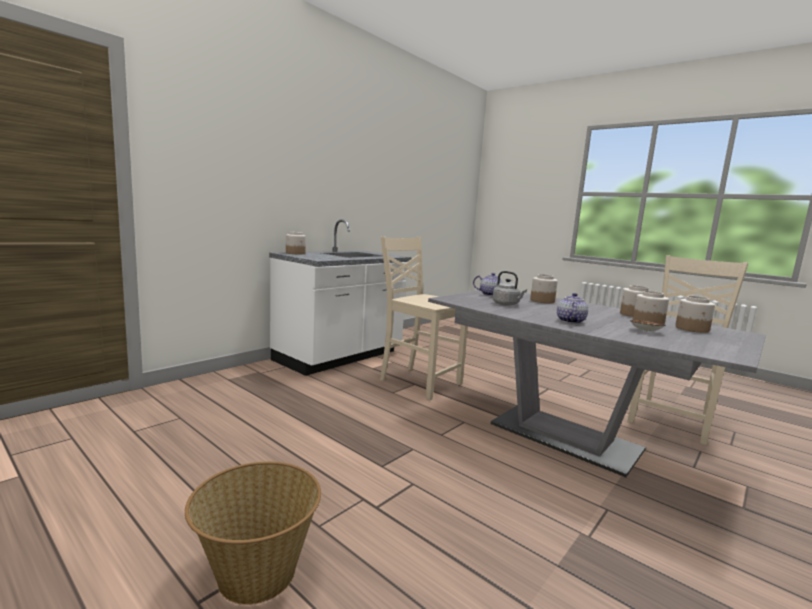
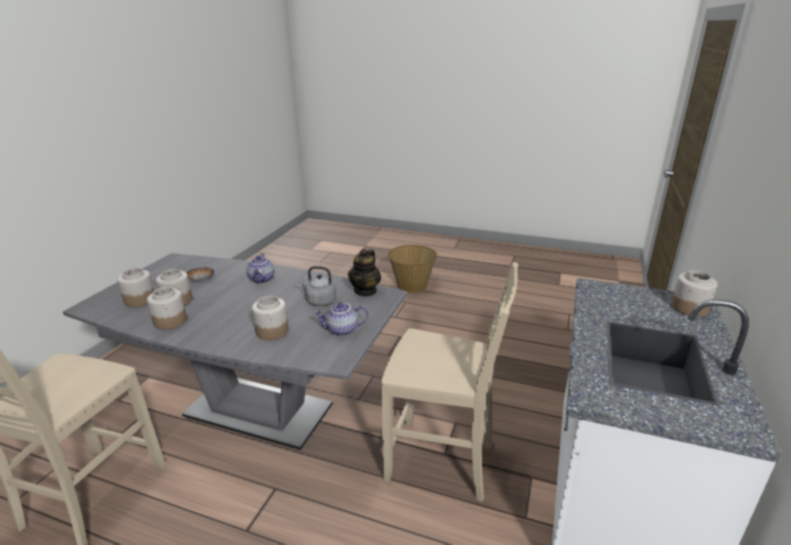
camera: 160 degrees right, 15 degrees up
none -> teapot [348,249,381,296]

